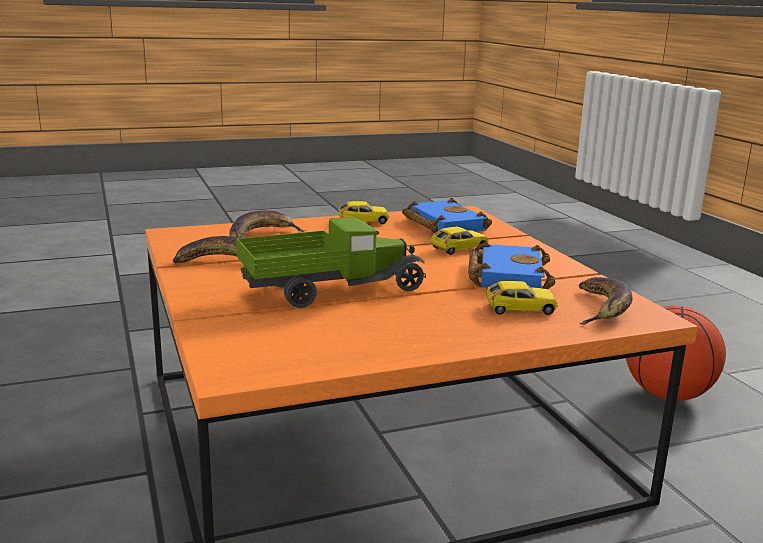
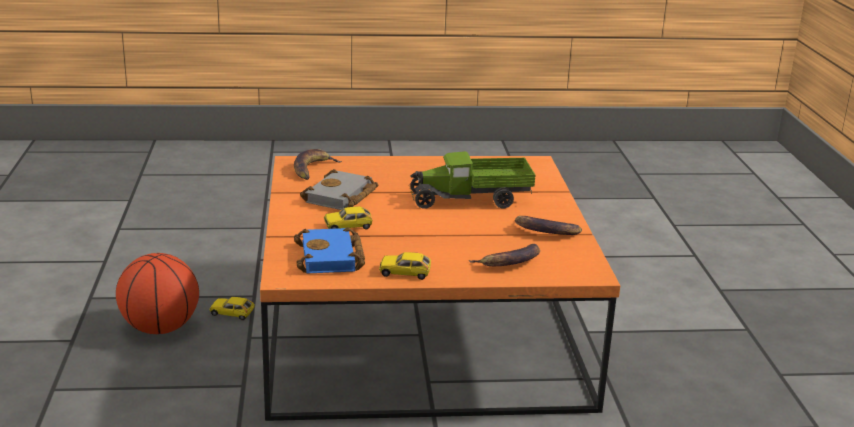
camera: 165 degrees left, 5 degrees up
blue book [468,242,556,289] -> grey book [300,169,378,210]
toy car [487,281,558,315] -> toy car moved to [209,297,255,320]

